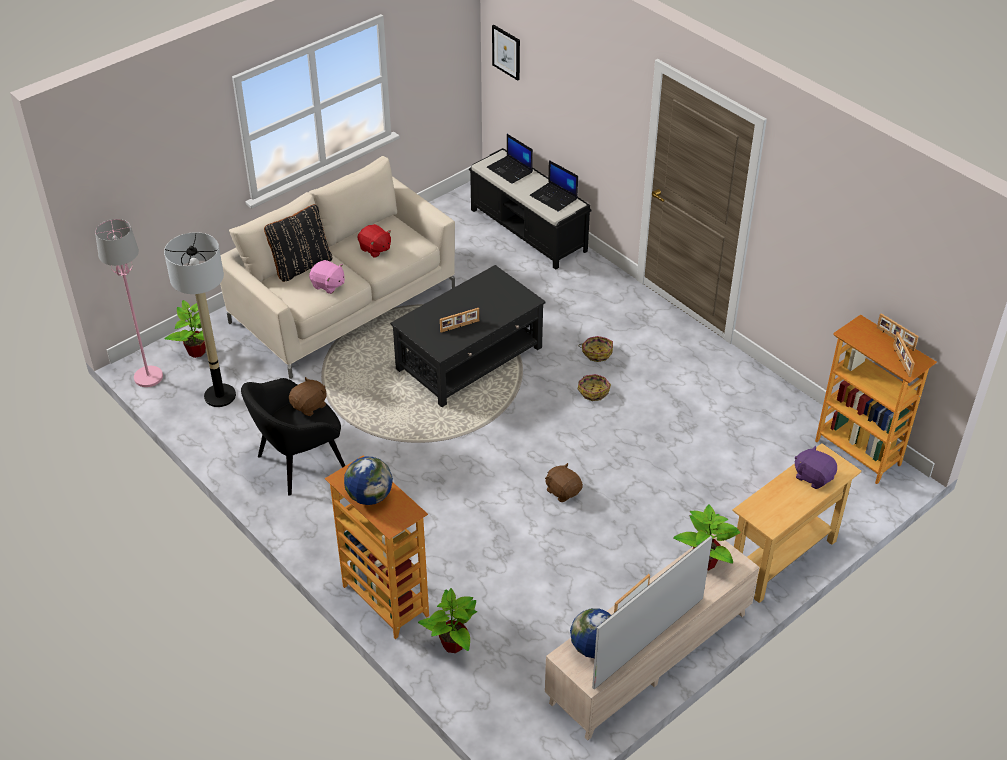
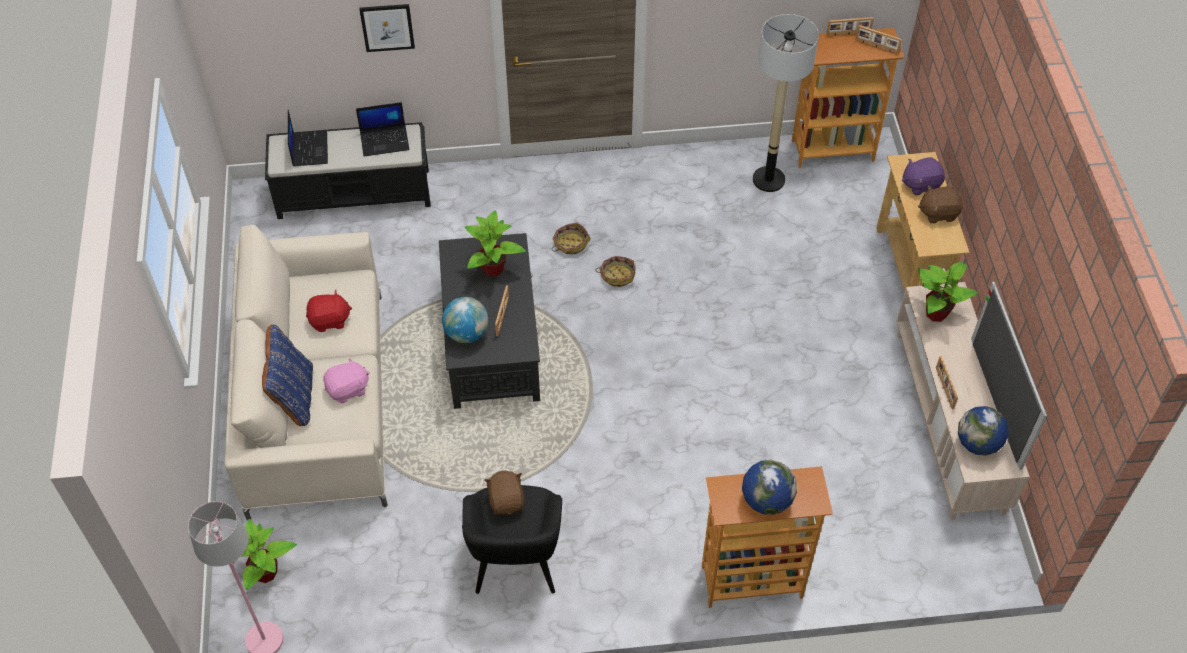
camera: 55 degrees left, 10 degrees up
floor lamp [164,232,236,407] -> floor lamp moved to [753,14,819,192]
black pillow [264,204,333,282] -> blue pillow [262,325,313,426]
potted plant [418,588,477,653] -> potted plant moved to [464,210,526,276]
laptop [487,134,533,184] -> laptop turned 90 degrees counterclockwise [288,110,328,166]
picture [492,25,520,81] -> picture moved to [359,4,415,52]
brown plush toy [545,463,583,502] -> brown plush toy moved to [918,185,963,223]
none -> globe [442,297,489,343]

